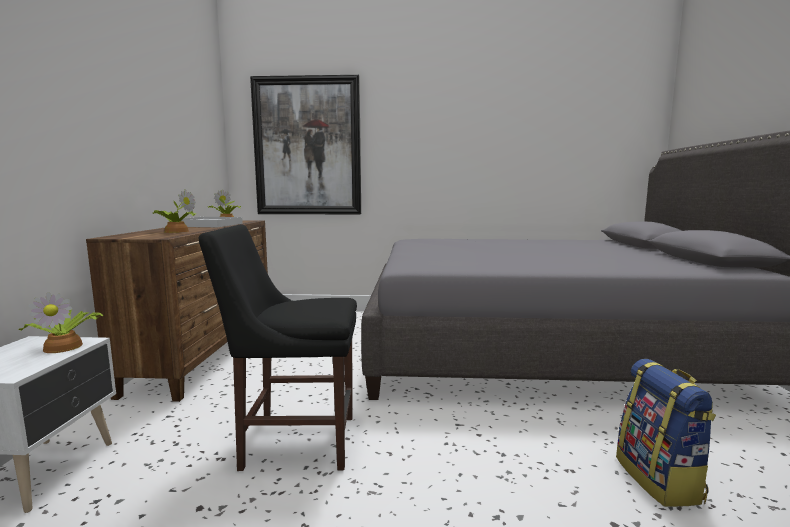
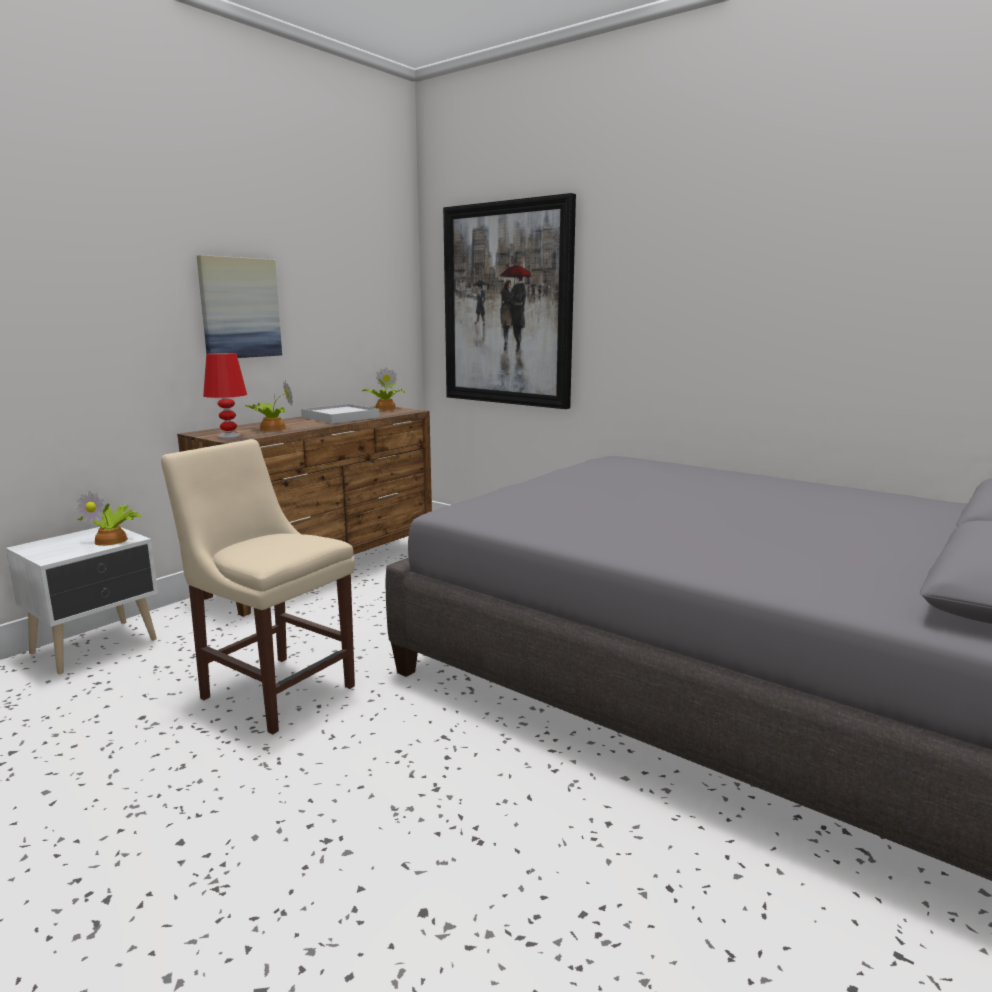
camera: 35 degrees right, 5 degrees up
black chair [199,225,357,471] -> beige chair [161,439,355,735]
backpack [616,359,716,507] -> none
none -> picture [197,255,282,358]
none -> red table lamp [203,353,247,439]

